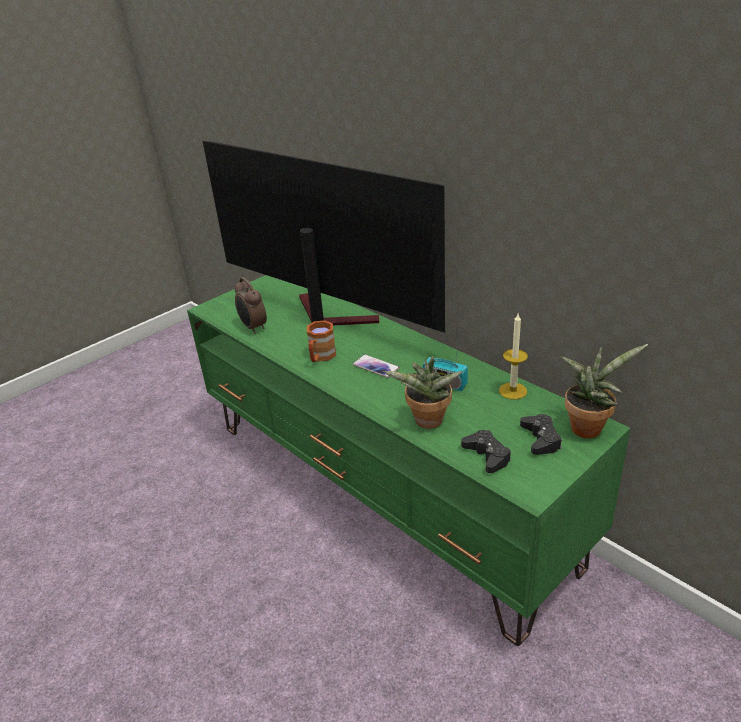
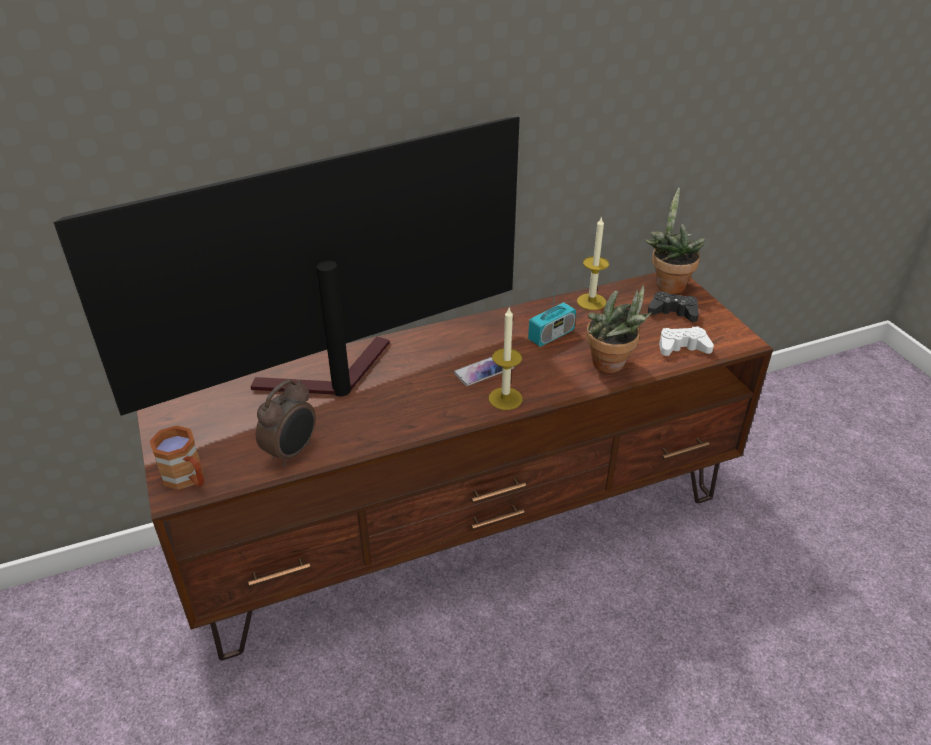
camera: 70 degrees left, 5 degrees up
green tv stand [187,275,631,646] -> brown tv stand [137,273,773,660]
alarm clock [235,277,267,334] -> alarm clock turned 45 degrees counterclockwise [256,379,316,467]
brown mug [307,320,336,362] -> brown mug moved to [150,425,204,490]
black game controller [461,430,511,473] -> white game controller [659,326,714,356]
none -> candle [489,308,522,410]

